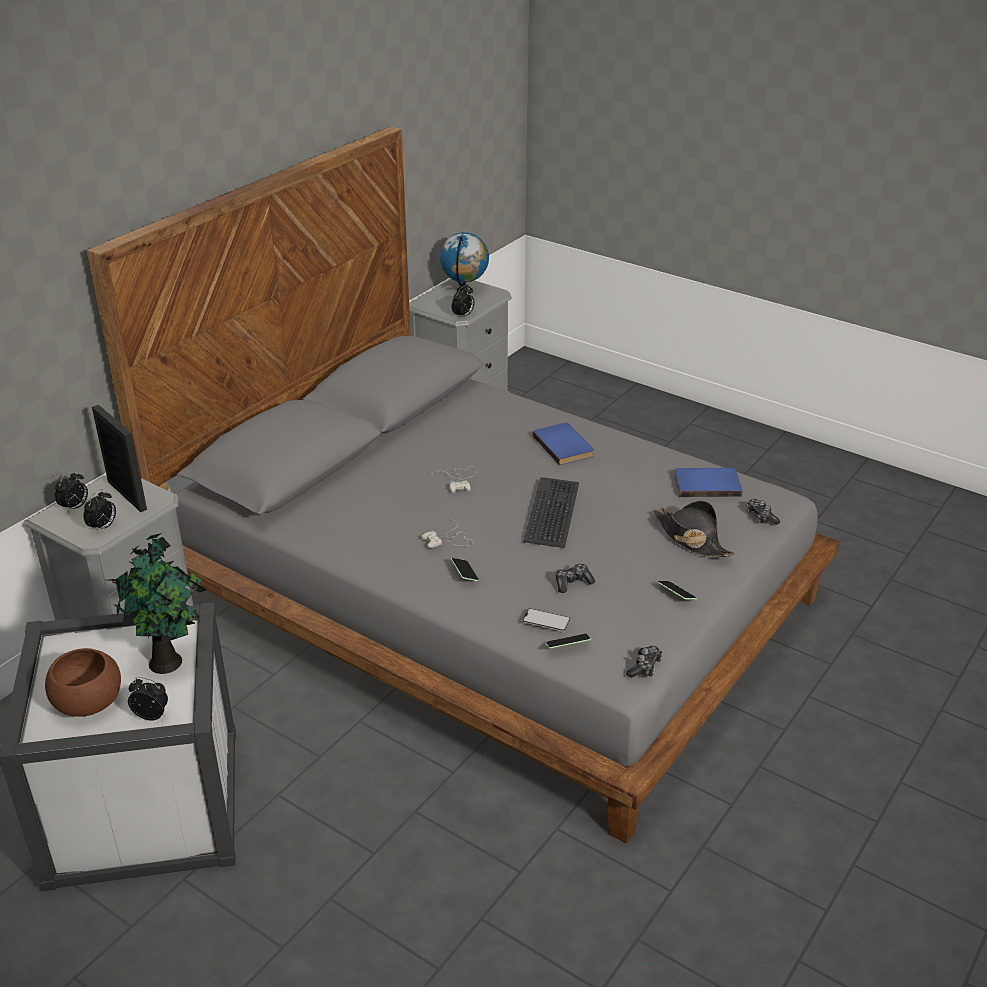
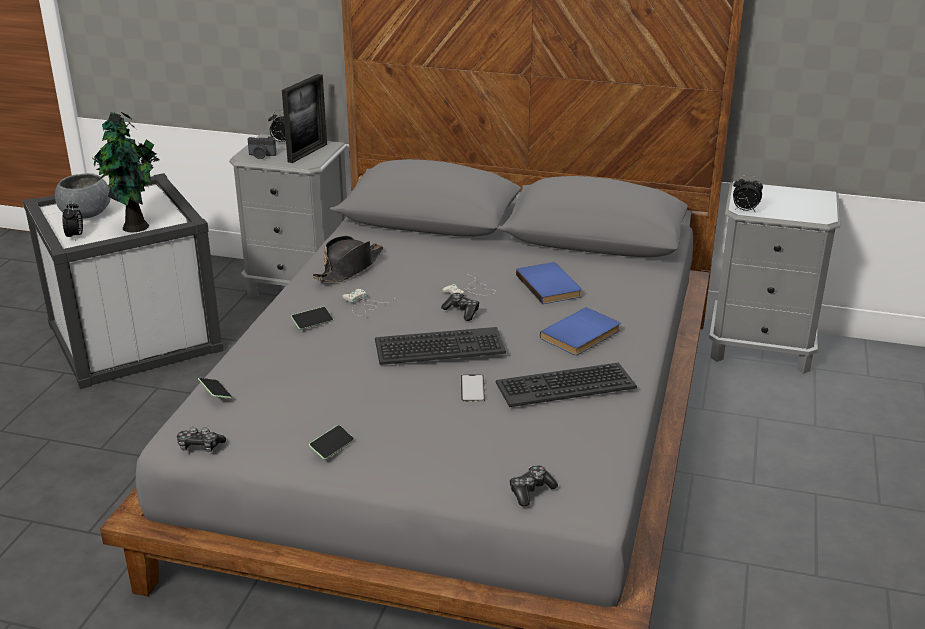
camera: 70 degrees right, 5 degrees down
brown bowl [45,648,121,717] -> grey bowl [55,173,111,219]
alarm clock [84,489,116,533] -> camera [248,136,277,159]
globe [440,232,489,294] -> none
phone [522,608,571,631] -> phone moved to [461,374,485,402]
game controller [556,564,595,593] -> game controller moved to [441,293,479,321]
black hat [654,501,735,557] -> black hat moved to [312,236,383,282]
blue book [674,468,742,497] -> blue book moved to [516,262,582,304]
none -> keyboard [495,362,637,407]

